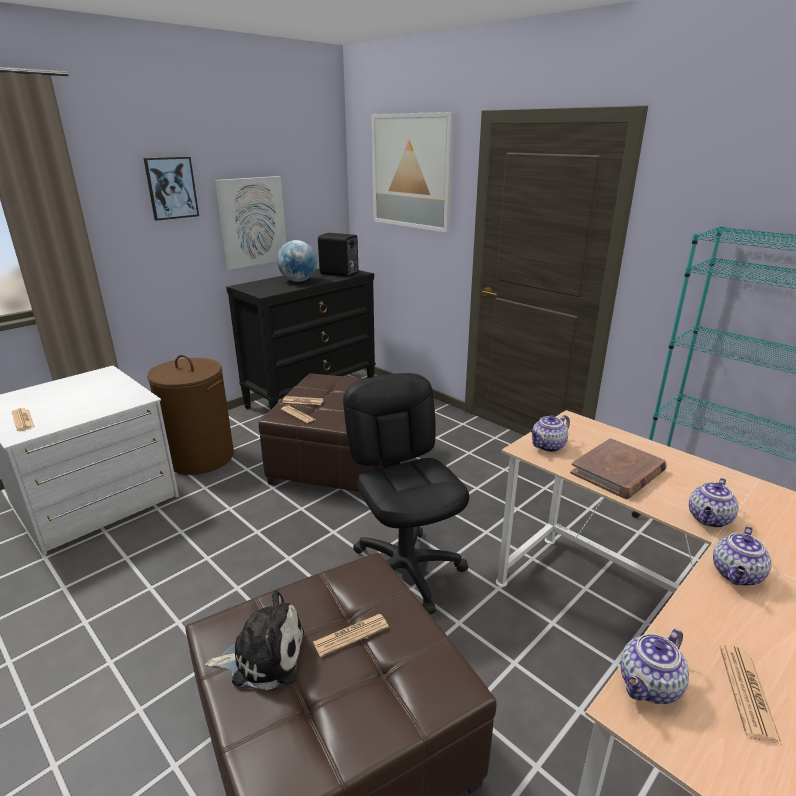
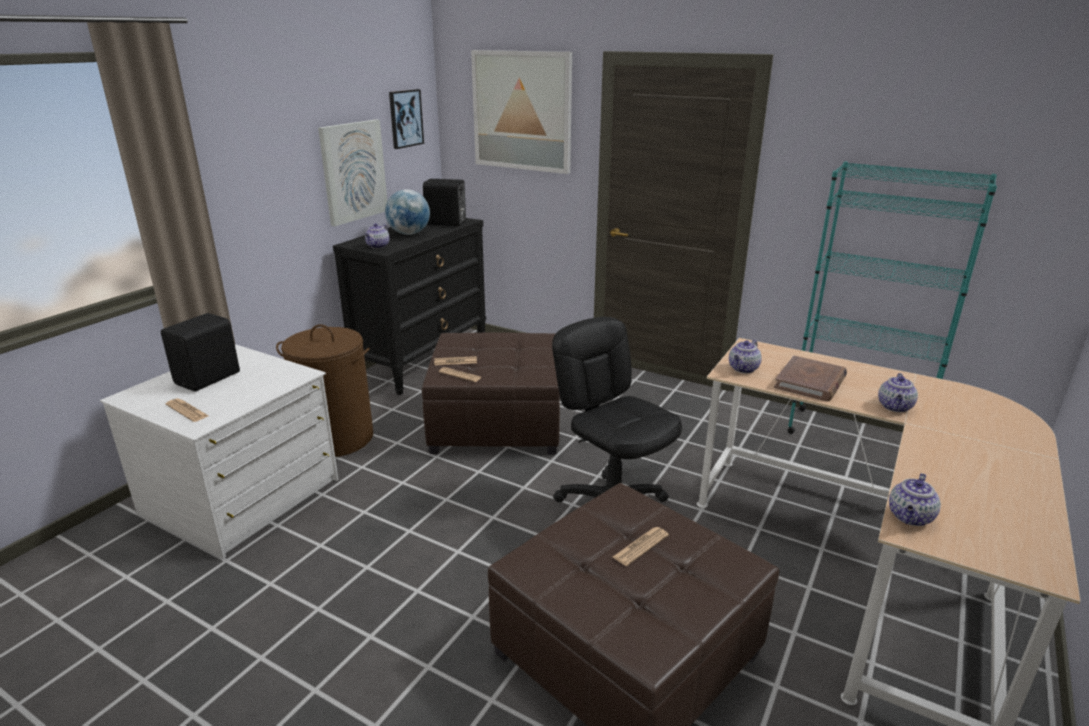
camera: 15 degrees left, 0 degrees up
picture [144,157,199,221] -> picture moved to [389,89,424,149]
plush toy [205,590,304,690] -> none
teapot [713,526,772,586] -> teapot moved to [365,223,389,249]
newspaper [720,645,782,745] -> none
none -> black speaker [161,313,240,391]

